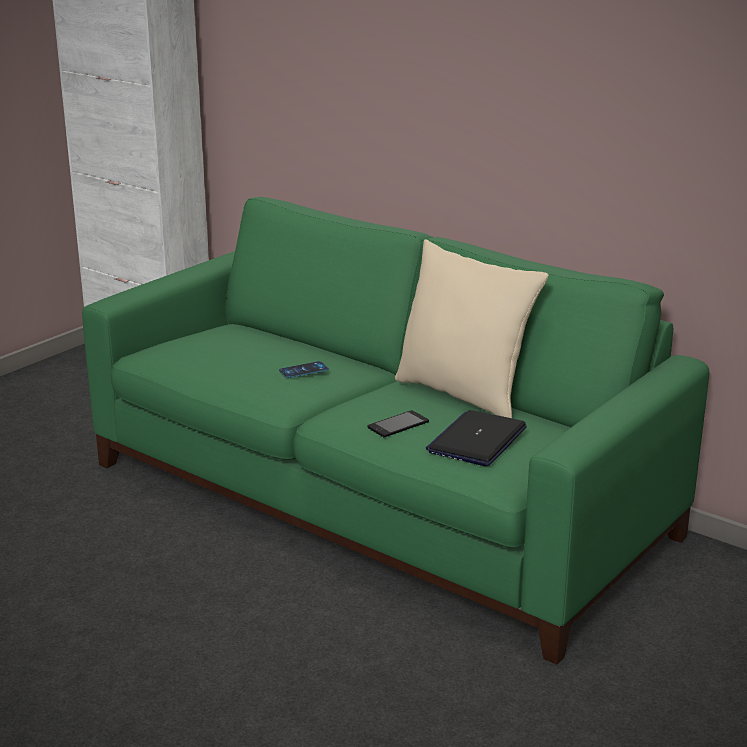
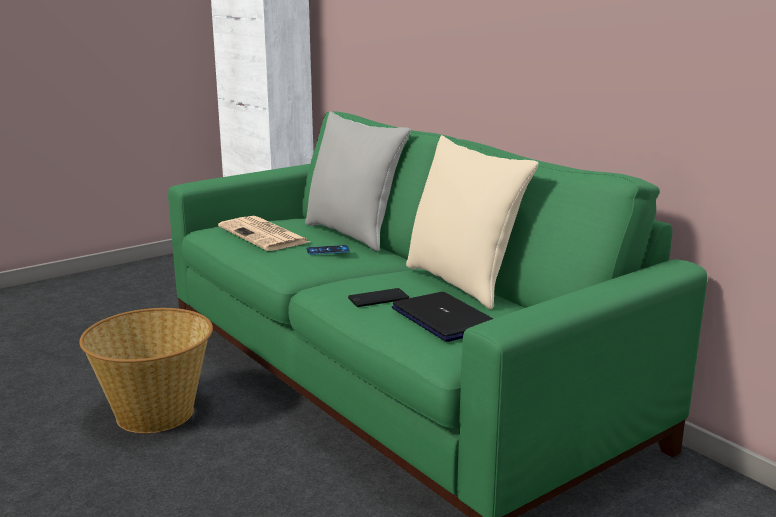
camera: 15 degrees right, 5 degrees down
laptop [426,410,527,466] -> laptop turned 105 degrees clockwise [392,292,494,342]
none -> basket [79,308,213,433]
none -> newspaper [218,216,310,251]
none -> grey pillow [305,111,411,251]

